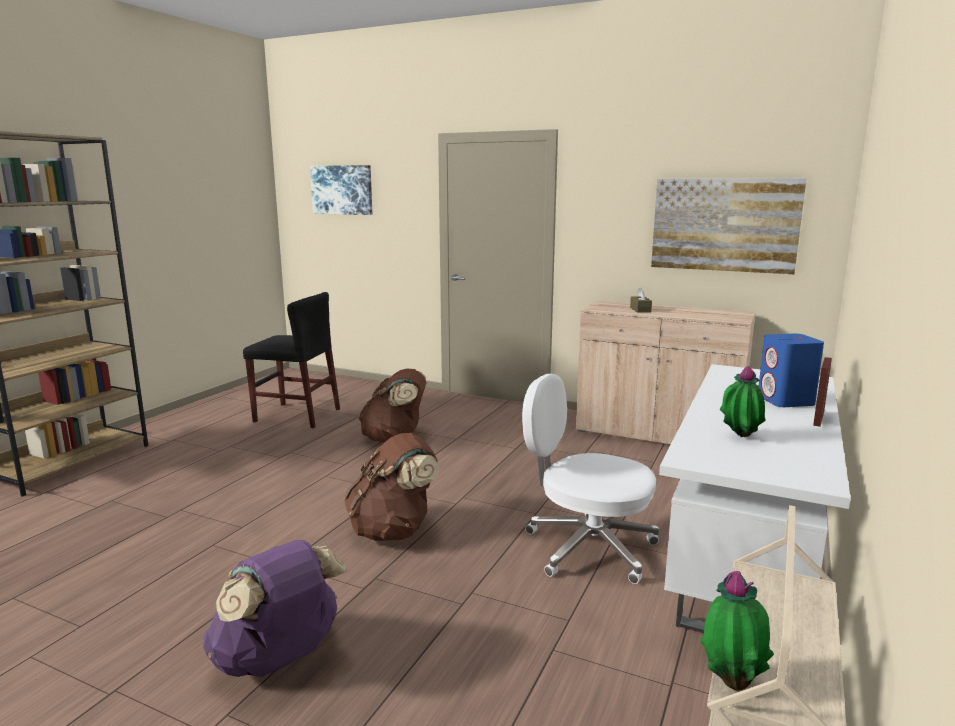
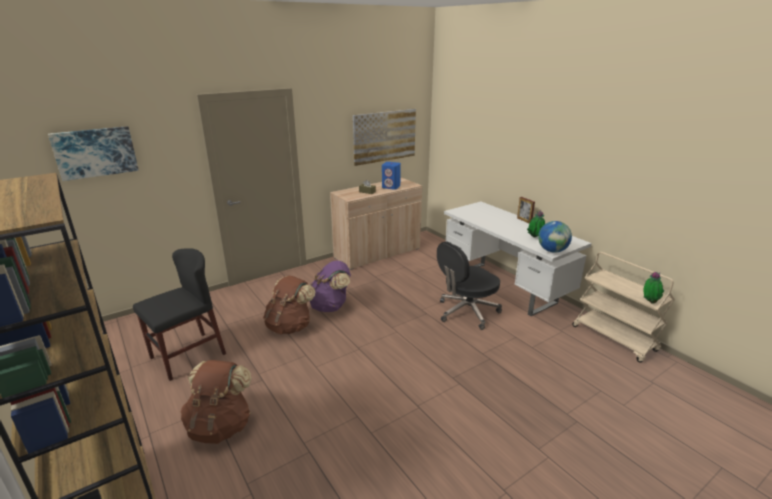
camera: 60 degrees left, 10 degrees up
purple backpack [203,540,347,677] -> purple backpack moved to [310,261,351,312]
brown backpack [344,433,439,541] -> brown backpack moved to [181,360,252,444]
white office chair [522,374,659,584] -> black office chair [437,241,502,330]
blue speaker [759,334,824,407] -> blue speaker moved to [382,162,401,190]
none -> globe [538,221,572,253]

